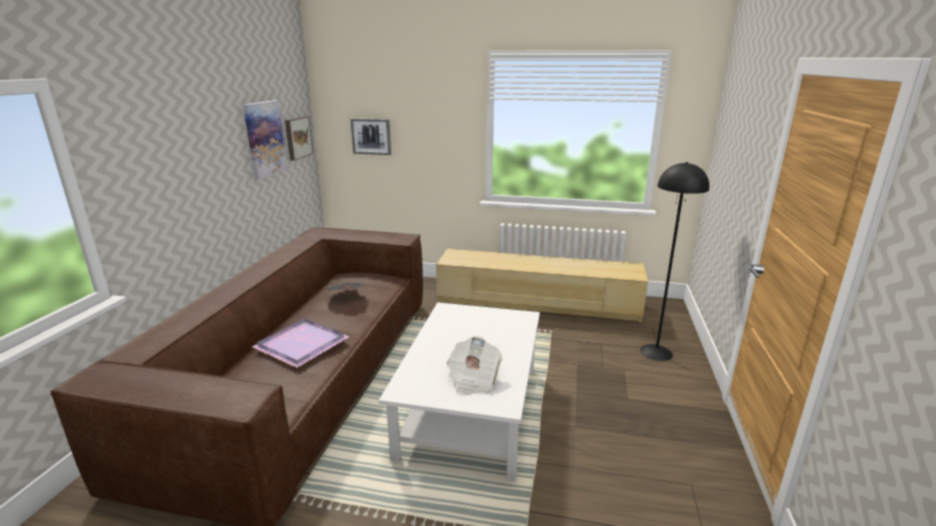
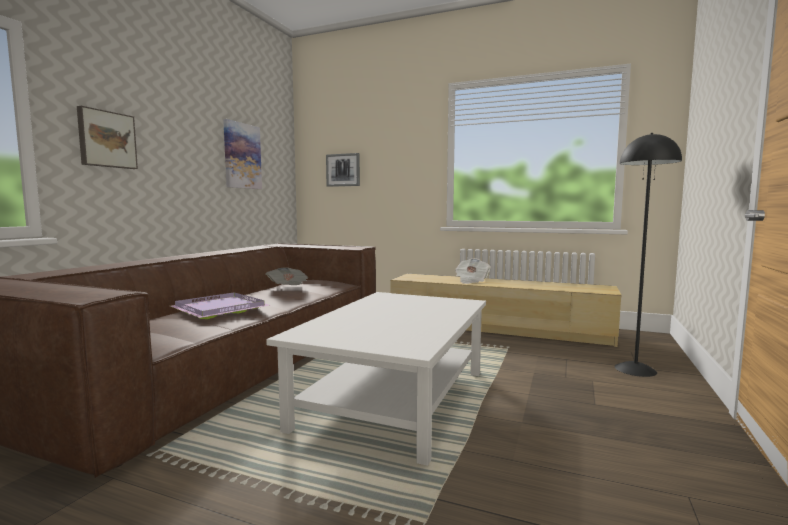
camera: 10 degrees right, 15 degrees down
picture [285,116,313,161] -> picture moved to [77,106,138,169]
newspaper [447,336,502,396] -> newspaper moved to [455,258,491,284]

